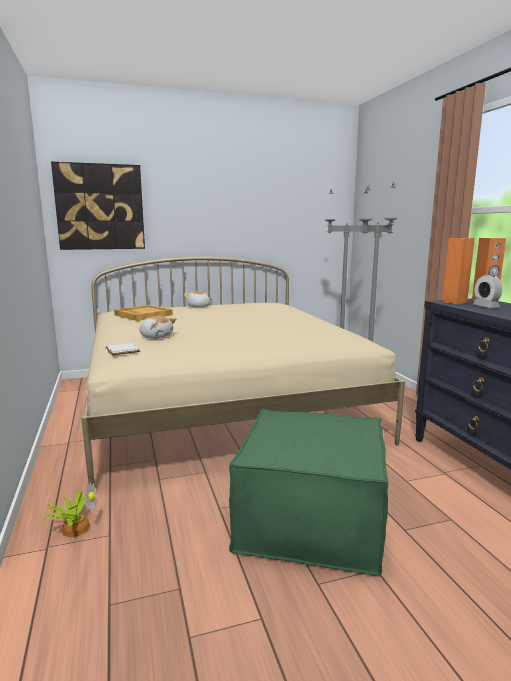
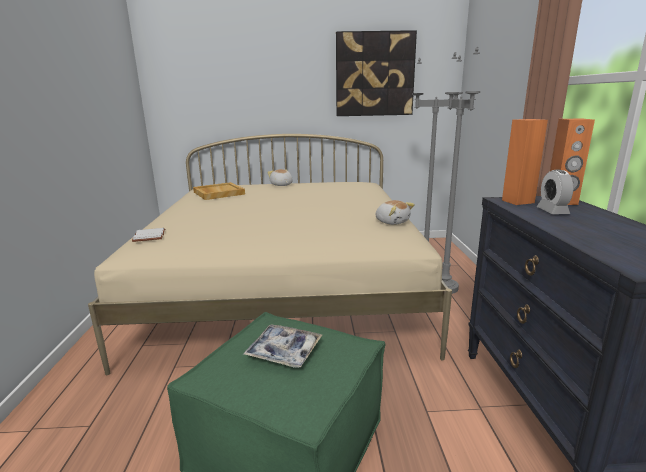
camera: 15 degrees right, 5 degrees up
potted plant [44,482,97,537] -> none
picture [51,162,145,250] -> picture moved to [336,30,417,116]
plush toy [139,316,176,339] -> plush toy moved to [376,200,415,225]
none -> tray [243,324,322,368]

